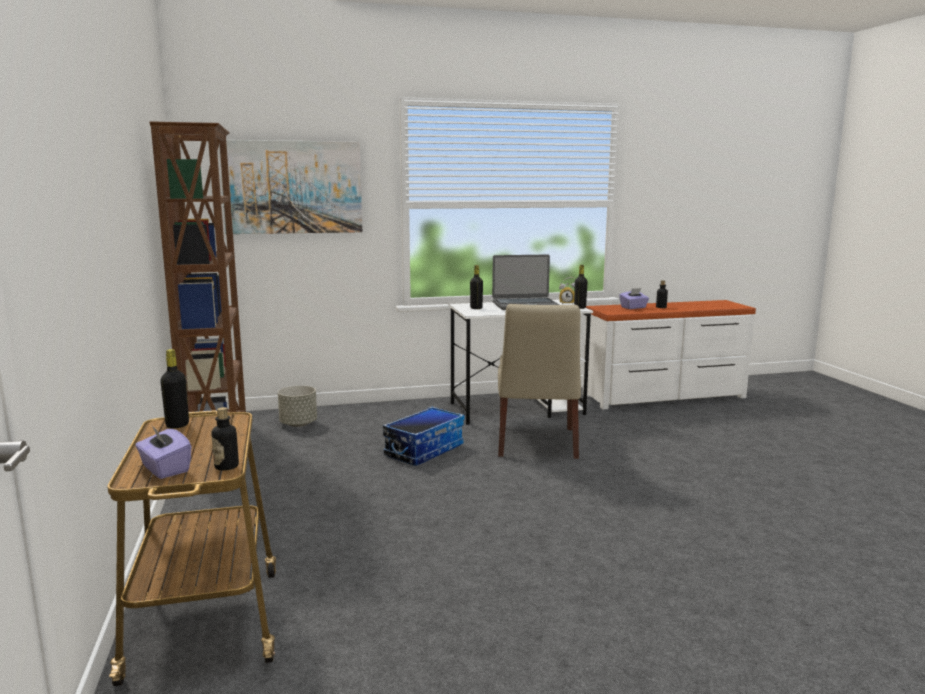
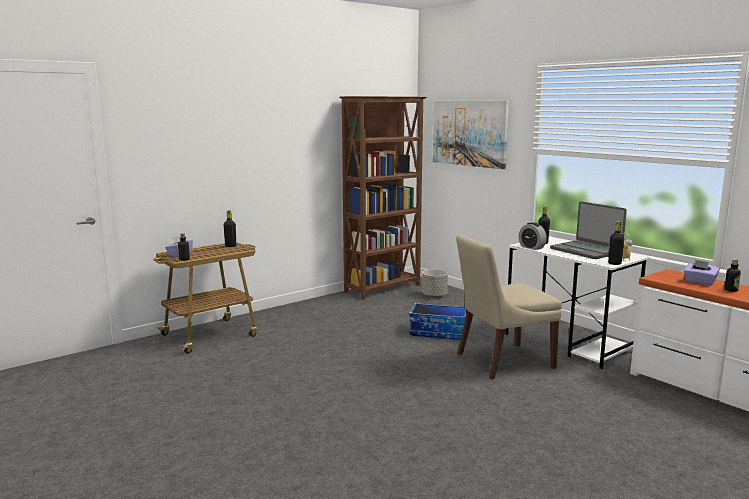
camera: 65 degrees right, 0 degrees up
none -> alarm clock [519,222,547,250]

